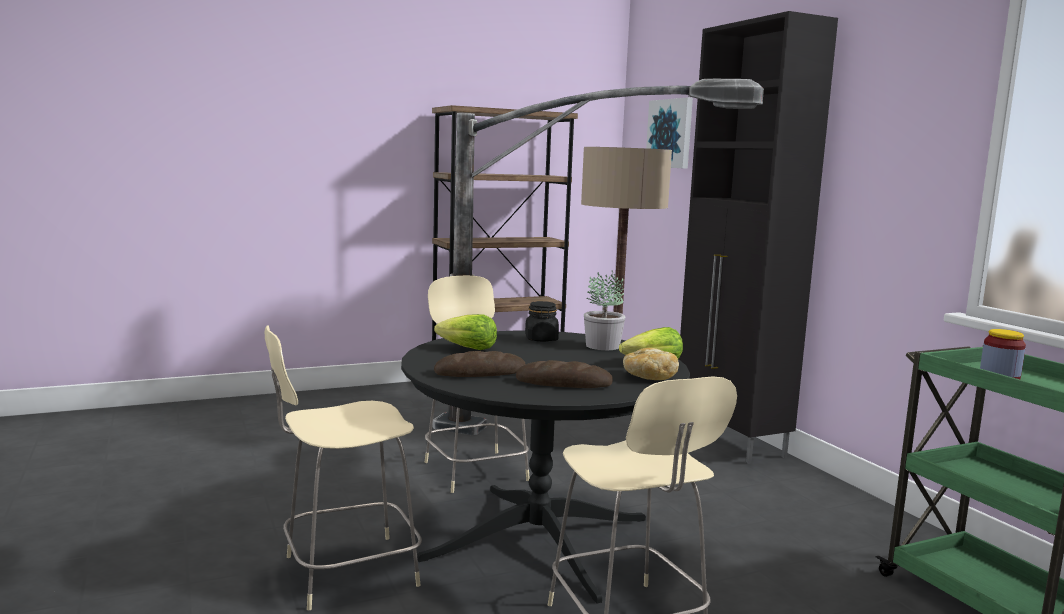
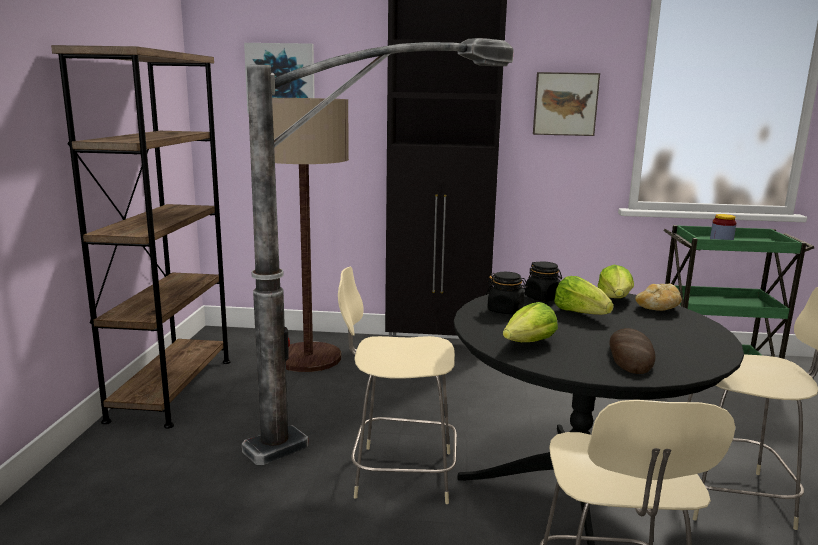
camera: 60 degrees left, 5 degrees up
bread [516,360,613,388] -> none
potted plant [584,271,625,350] -> black jar [525,261,562,301]
none -> picture [533,72,600,136]
none -> lettuce [554,276,614,315]

